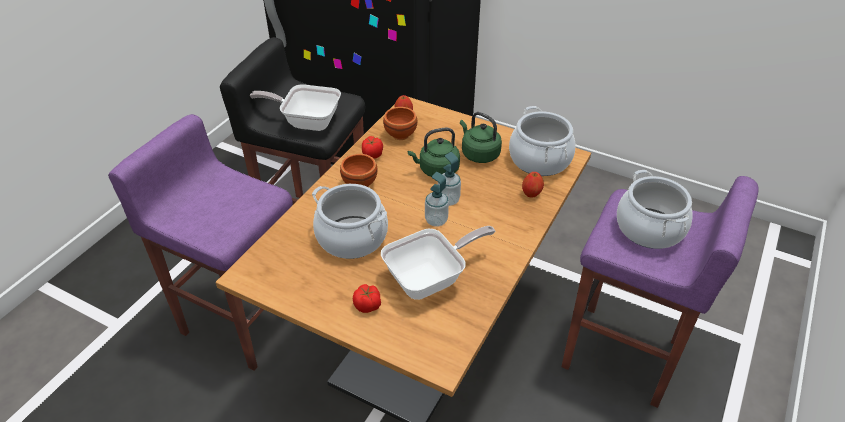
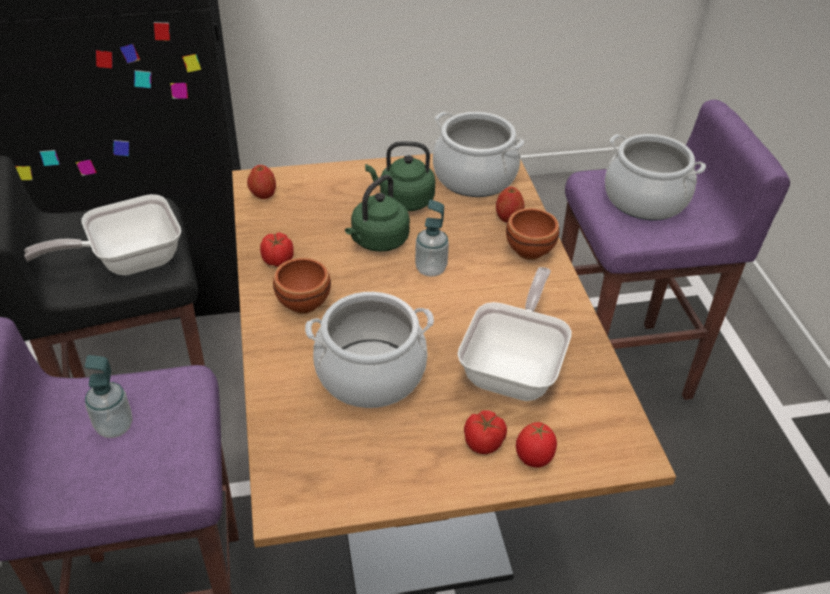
camera: 40 degrees left, 0 degrees up
brown bowl [383,107,417,140] -> brown bowl moved to [506,208,559,260]
soap dispenser [425,172,449,226] -> soap dispenser moved to [85,355,132,438]
none -> tomato [516,422,557,467]

